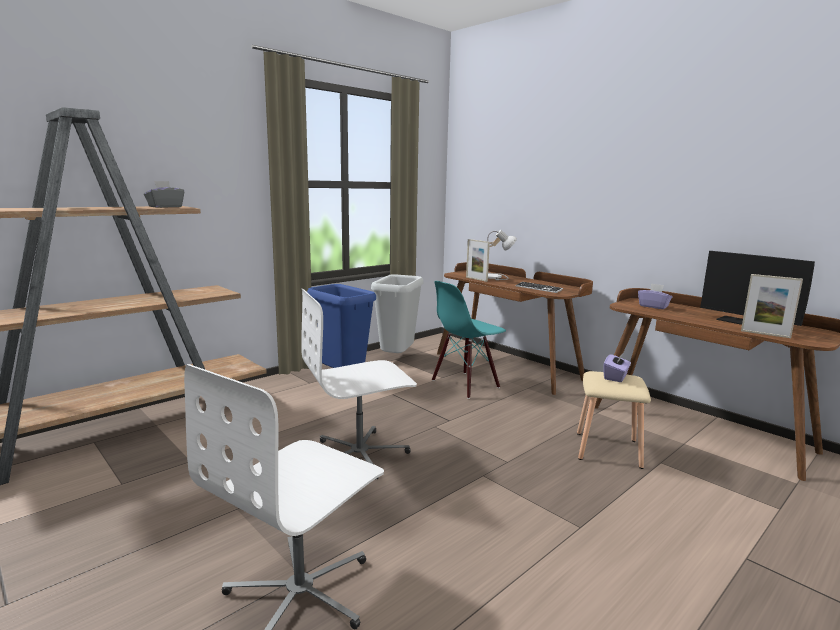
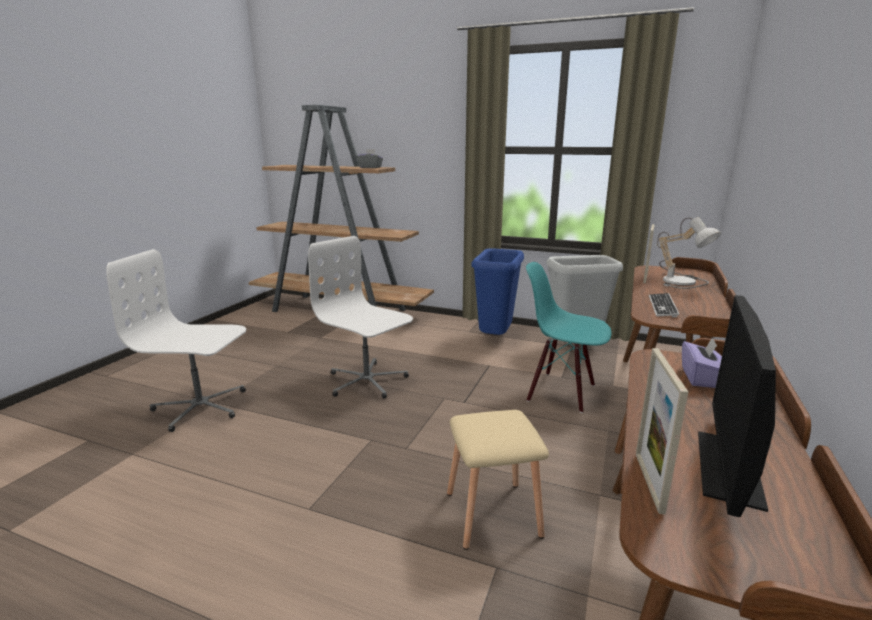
camera: 65 degrees right, 5 degrees up
purple tissue box [603,352,631,382] -> none

